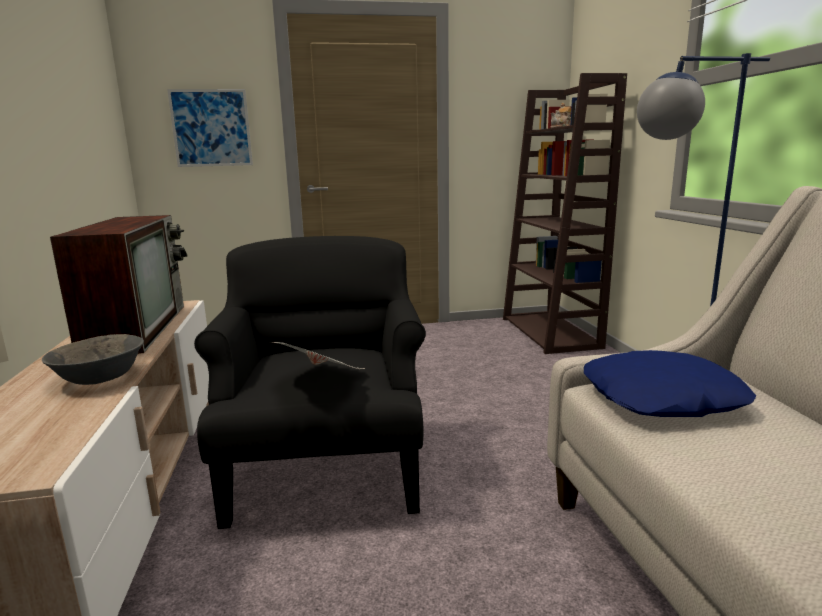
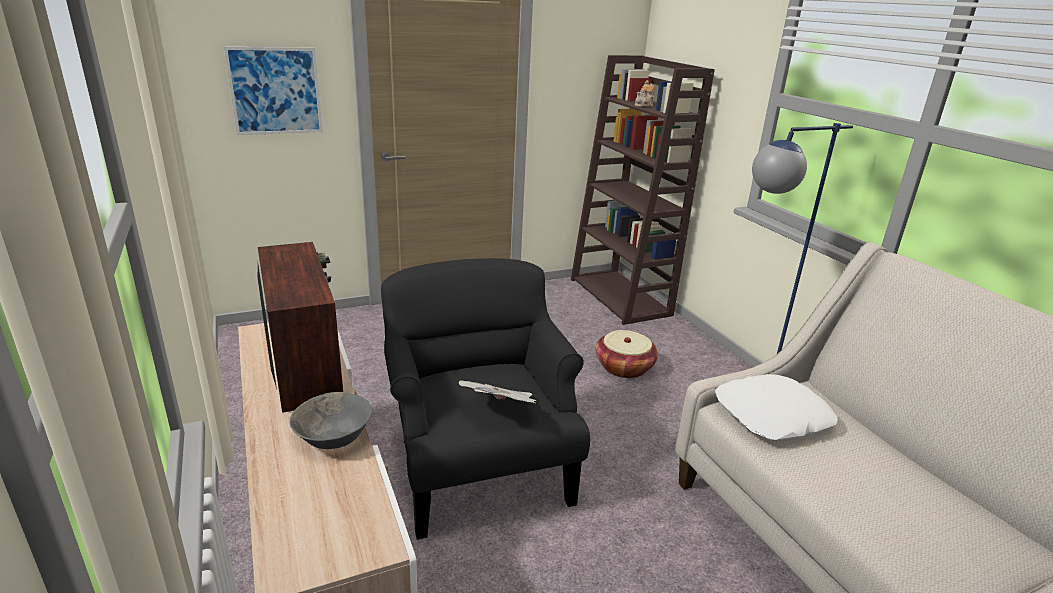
camera: 15 degrees left, 10 degrees up
blue pillow [584,350,756,417] -> white pillow [715,374,838,440]
none -> basket [595,330,658,378]

